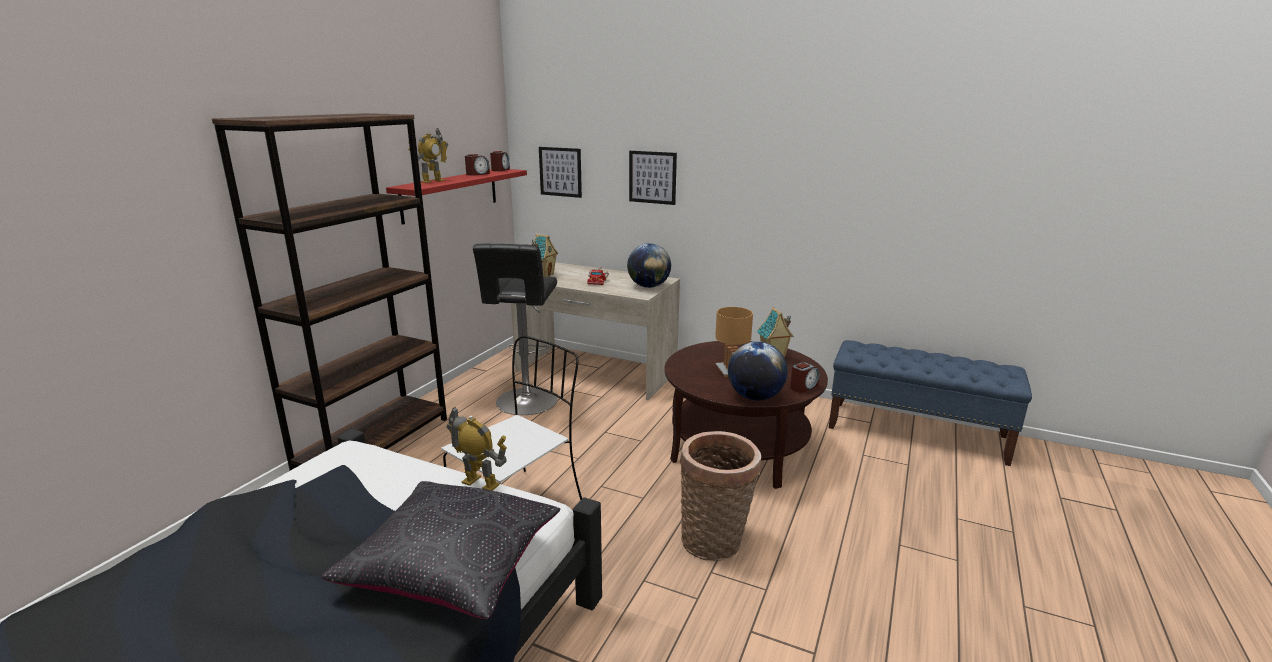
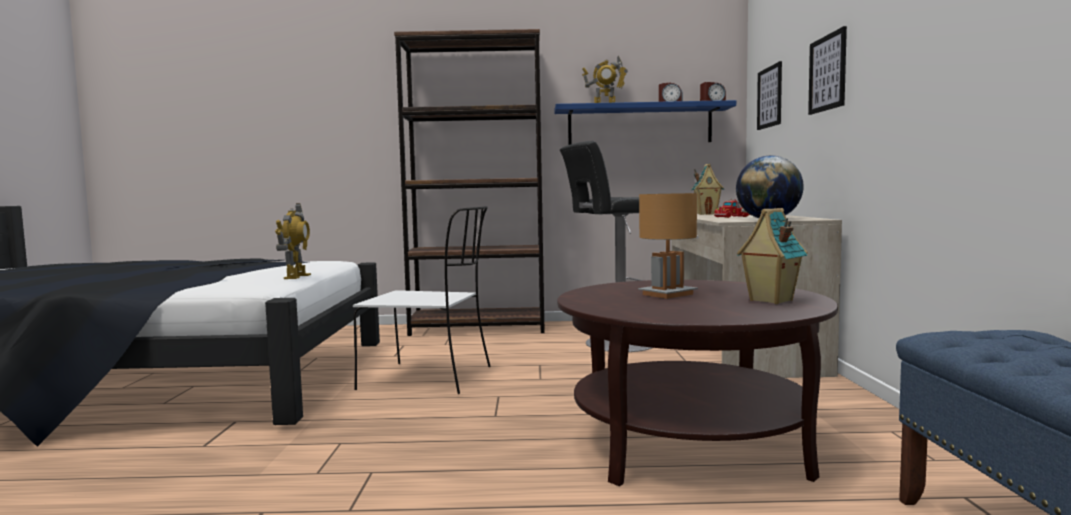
camera: 65 degrees right, 15 degrees down
black pillow [321,481,561,619] -> none
red shelf [386,169,527,225] -> blue shelf [554,100,736,145]
basket [680,431,761,561] -> none
globe [728,341,788,401] -> none
alarm clock [790,362,820,393] -> none

